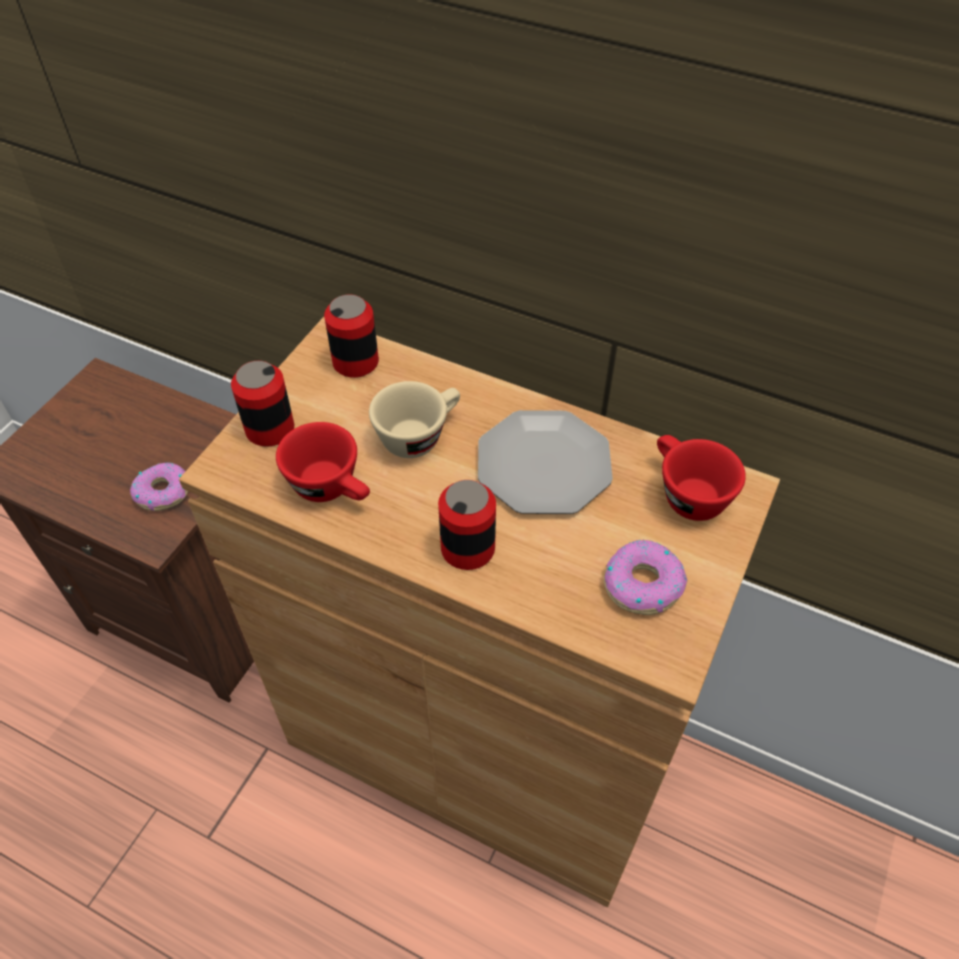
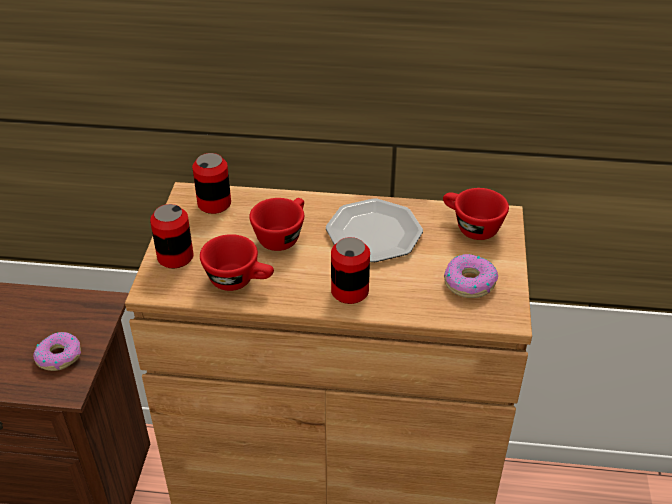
camera: 20 degrees left, 10 degrees down
beige cup [369,381,460,458] -> red cup [249,198,304,251]

